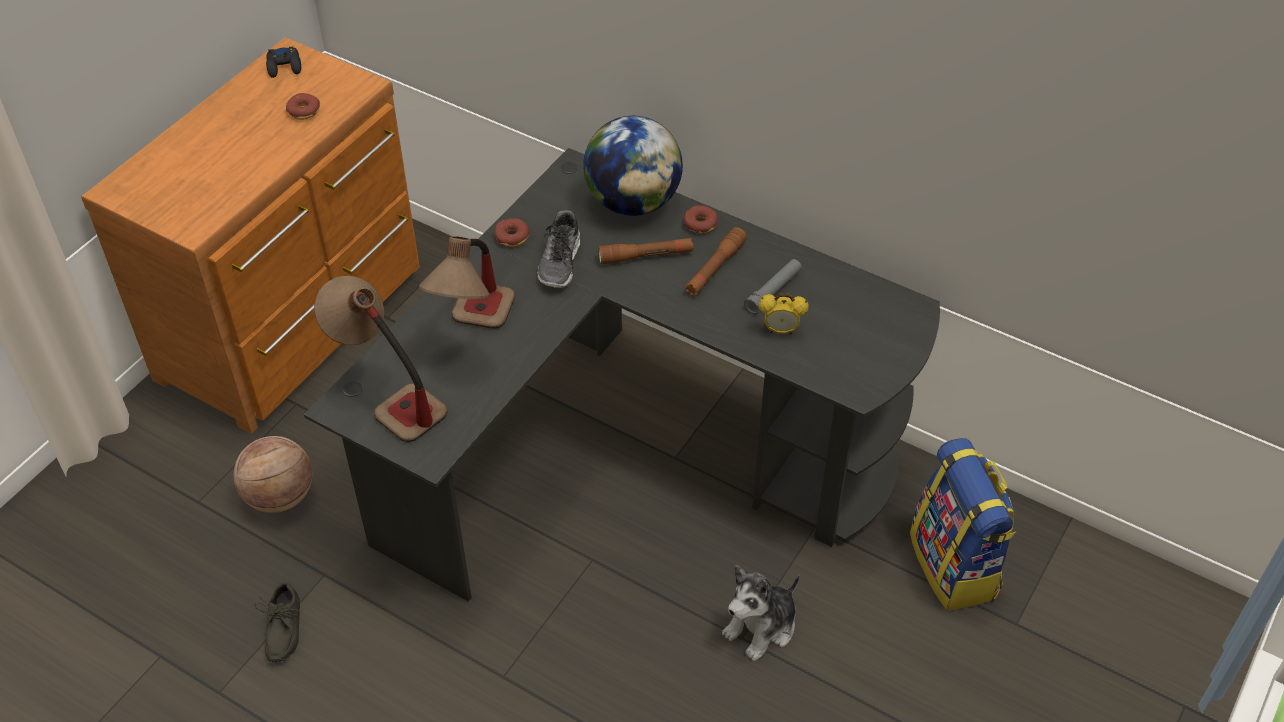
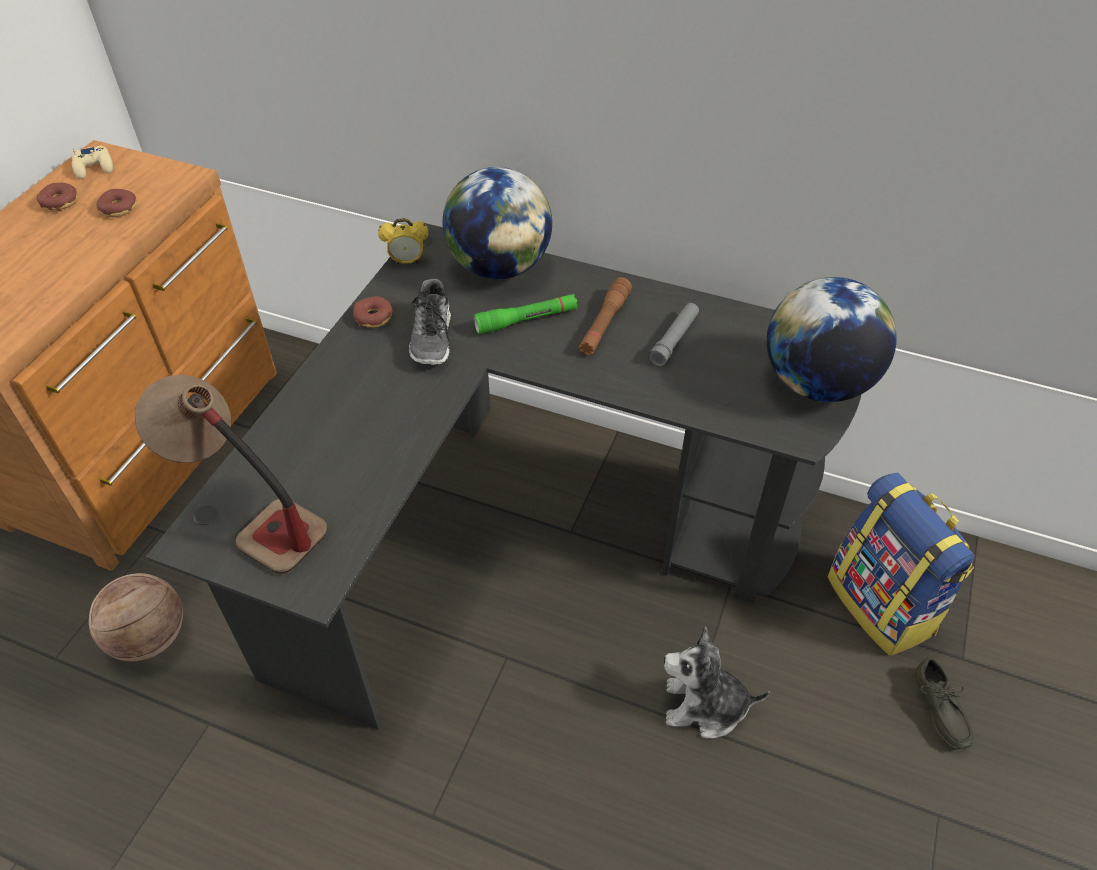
camera: 10 degrees left, 0 degrees up
grey shoe [254,582,300,662] -> grey shoe moved to [914,657,974,749]
black game controller [266,46,301,78] -> beige game controller [72,145,113,179]
table lamp [419,236,515,329] -> none
brown flashlight [599,238,694,264] -> green flashlight [473,294,578,334]
donut [684,205,718,235] -> donut moved to [37,183,78,211]
plush toy [722,565,800,661] -> plush toy turned 60 degrees clockwise [664,627,770,738]
alarm clock [759,294,809,334] -> alarm clock moved to [378,218,428,265]
none -> globe [767,277,897,402]

